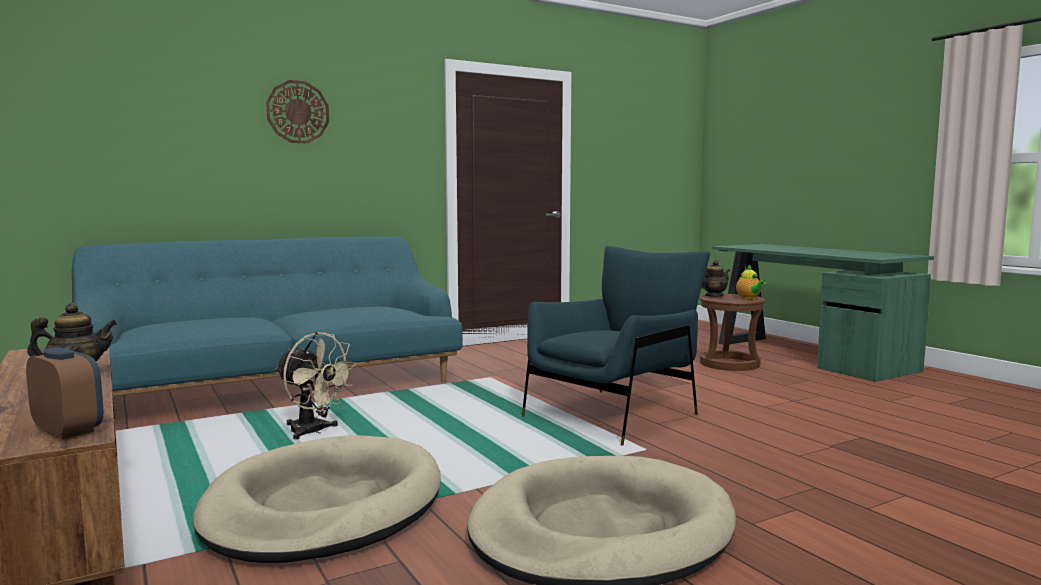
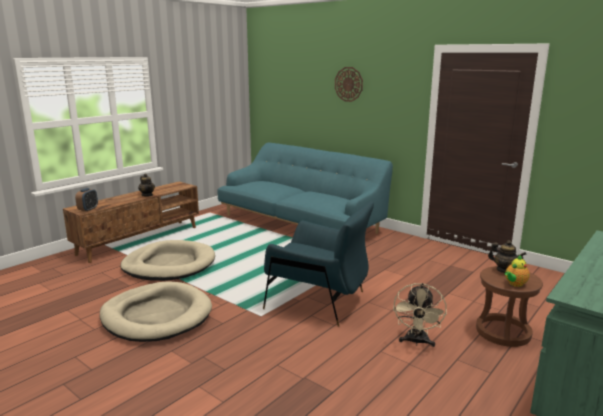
camera: 70 degrees right, 10 degrees up
beige fan [276,332,357,440] -> beige fan moved to [393,283,447,347]

